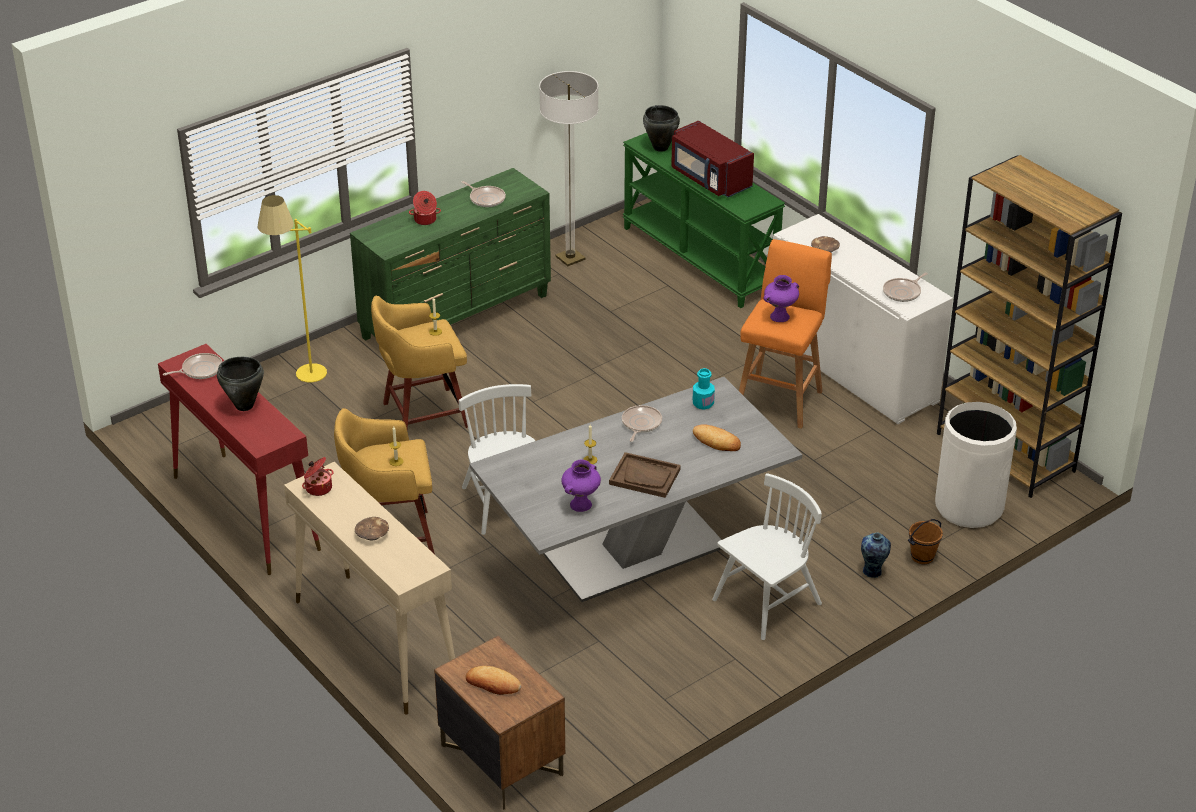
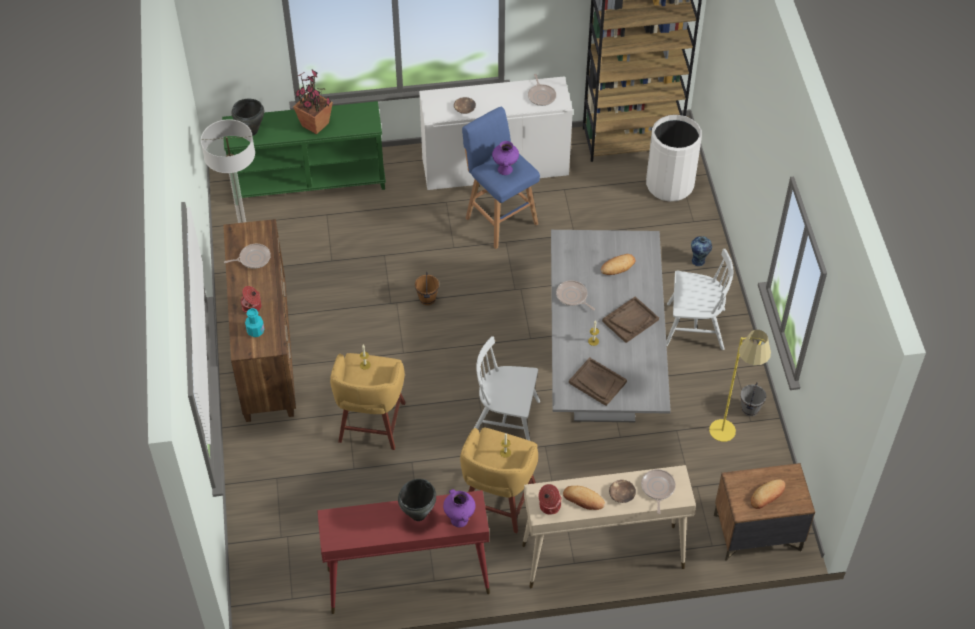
camera: 60 degrees left, 15 degrees up
frying pan [163,353,222,379] -> frying pan moved to [641,469,676,514]
yellow floor lamp [258,195,327,382] -> yellow floor lamp moved to [709,330,771,442]
green dresser [350,168,551,341] -> brown dresser [223,219,296,422]
purple vase [562,460,601,512] -> purple vase moved to [443,489,476,527]
red microwave [671,121,754,197] -> potted plant [293,69,333,134]
turquoise bottle [693,368,715,410] -> turquoise bottle moved to [245,308,264,337]
white chair [712,473,822,640] -> white chair turned 105 degrees clockwise [666,249,733,350]
orange stool [739,239,832,429] -> blue stool [462,107,540,249]
brown bucket [908,519,943,564] -> brown bucket moved to [415,272,439,305]
none -> bread [563,486,605,510]
none -> brown tray [569,357,627,406]
none -> grey bucket [740,382,766,416]

